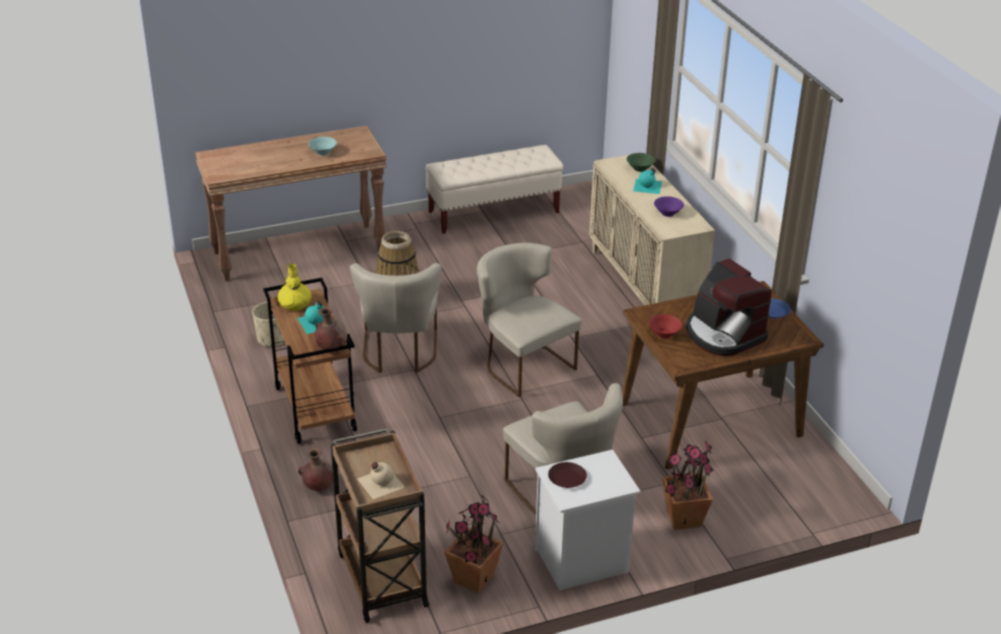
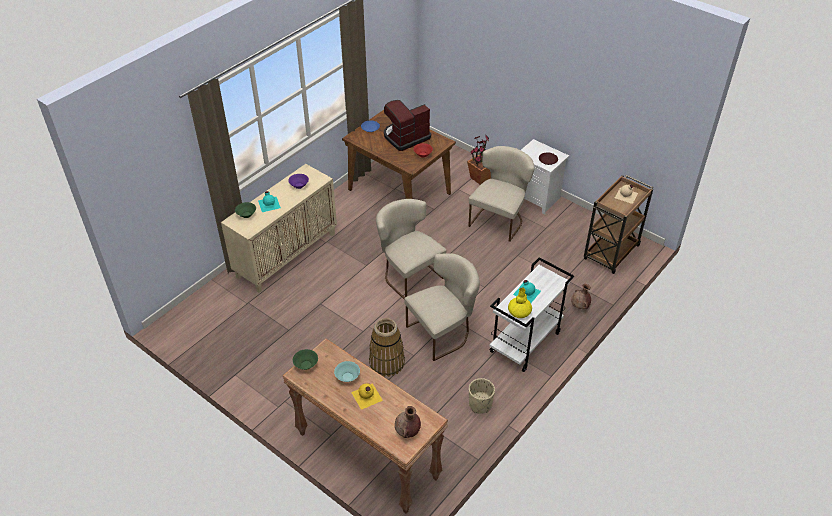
camera: 120 degrees left, 10 degrees up
brown cart [263,278,357,444] -> white cart [489,257,574,372]
brown vase [315,307,347,350] -> brown vase moved to [395,406,421,438]
beige bench [426,145,563,234] -> none
potted plant [445,495,503,594] -> none
beige chair [477,243,582,397] -> beige chair turned 120 degrees clockwise [376,199,446,299]
coffee machine [686,258,772,356] -> coffee machine turned 150 degrees counterclockwise [384,100,431,151]
none -> green bowl [293,349,318,370]
none -> yellow bottle [351,383,383,410]

